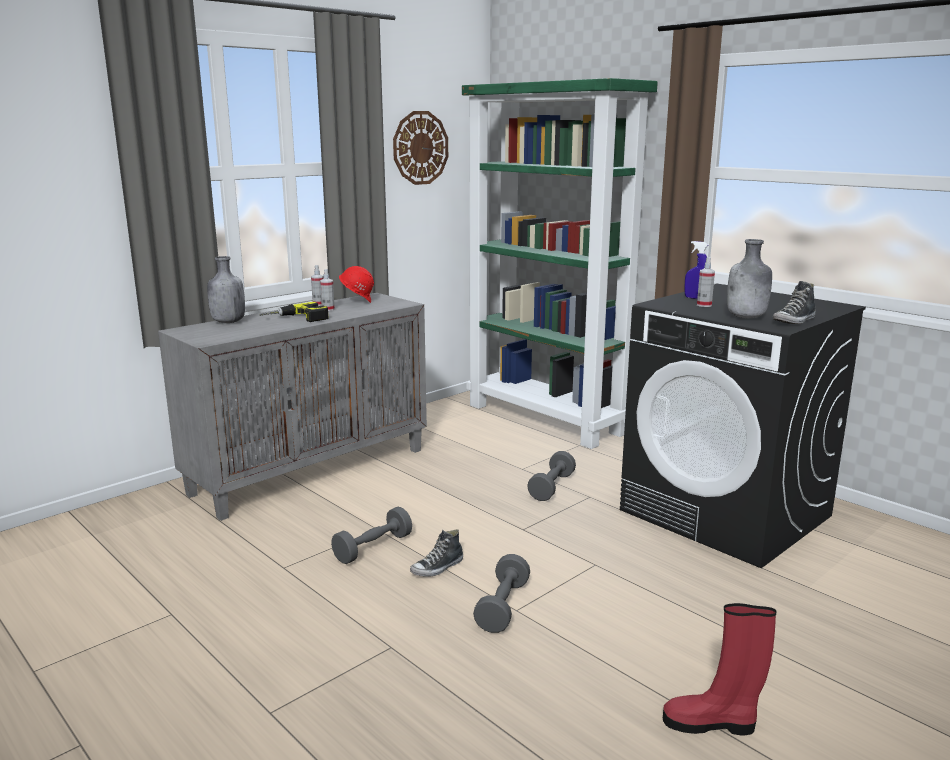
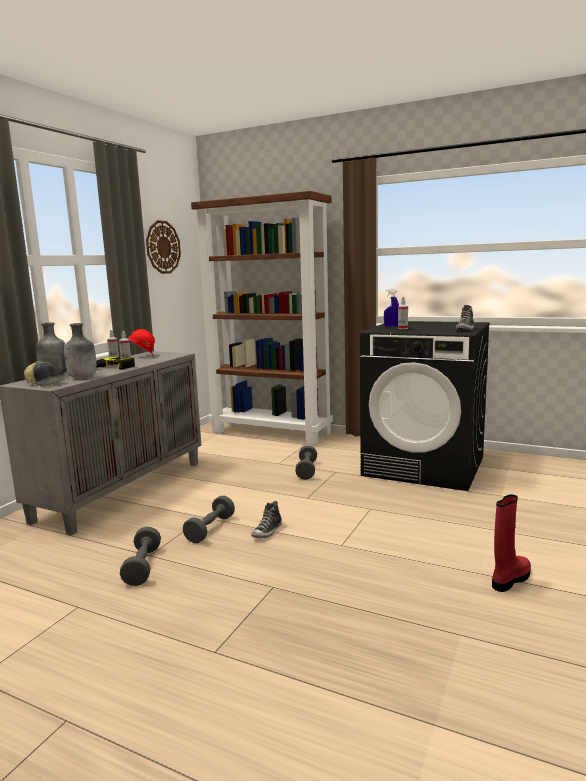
camera: 20 degrees left, 5 degrees down
green bookcase [462,78,658,449] -> brown bookcase [191,191,333,445]
grey dumbbell [473,554,530,633] -> grey dumbbell moved to [120,526,161,586]
red boot [663,603,776,735] -> red boot turned 150 degrees clockwise [492,494,531,592]
grey bottle [727,239,772,318] -> grey bottle moved to [64,323,96,379]
none -> cap [24,361,66,387]

